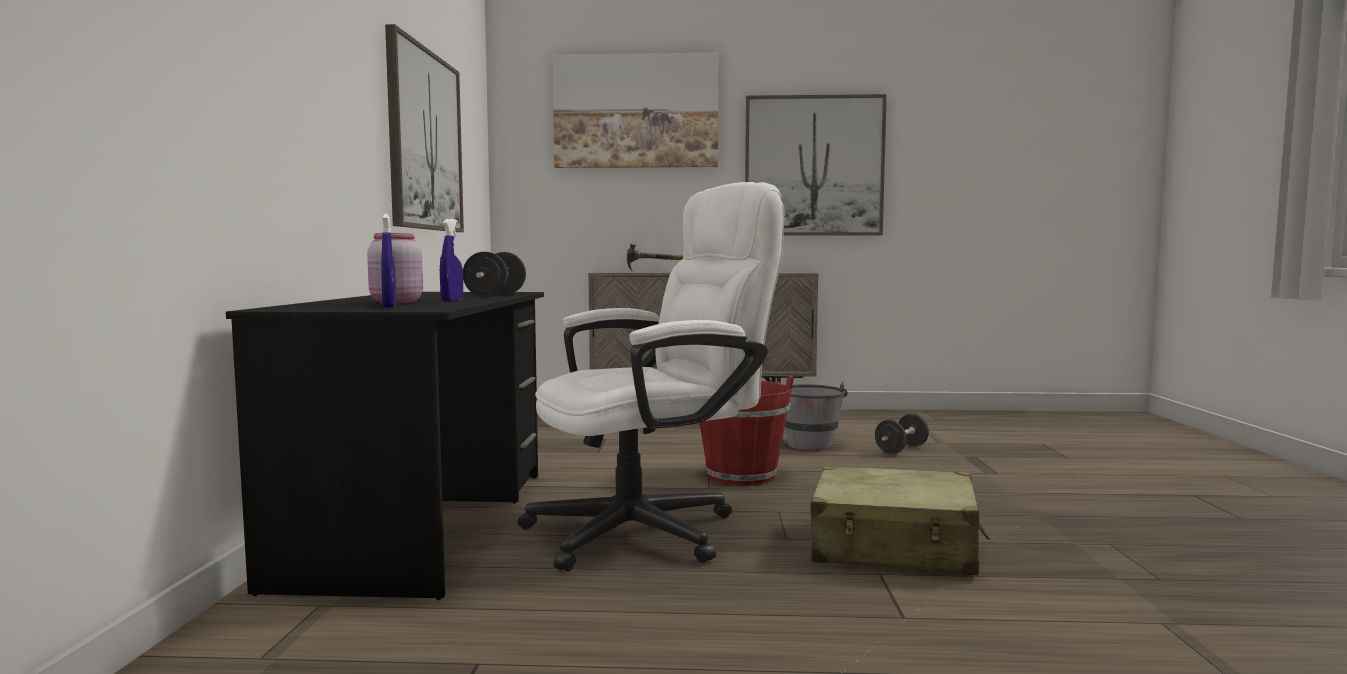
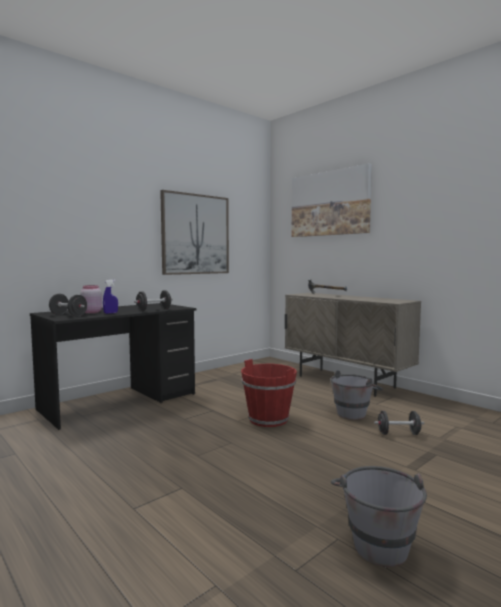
camera: 45 degrees right, 0 degrees up
blue spray bottle [381,214,396,308] -> black dumbbell [49,294,87,317]
white office chair [518,182,784,572] -> none
picture [745,94,887,236] -> none
beige suitcase [810,466,990,575] -> none
none -> grey bucket [331,466,427,567]

